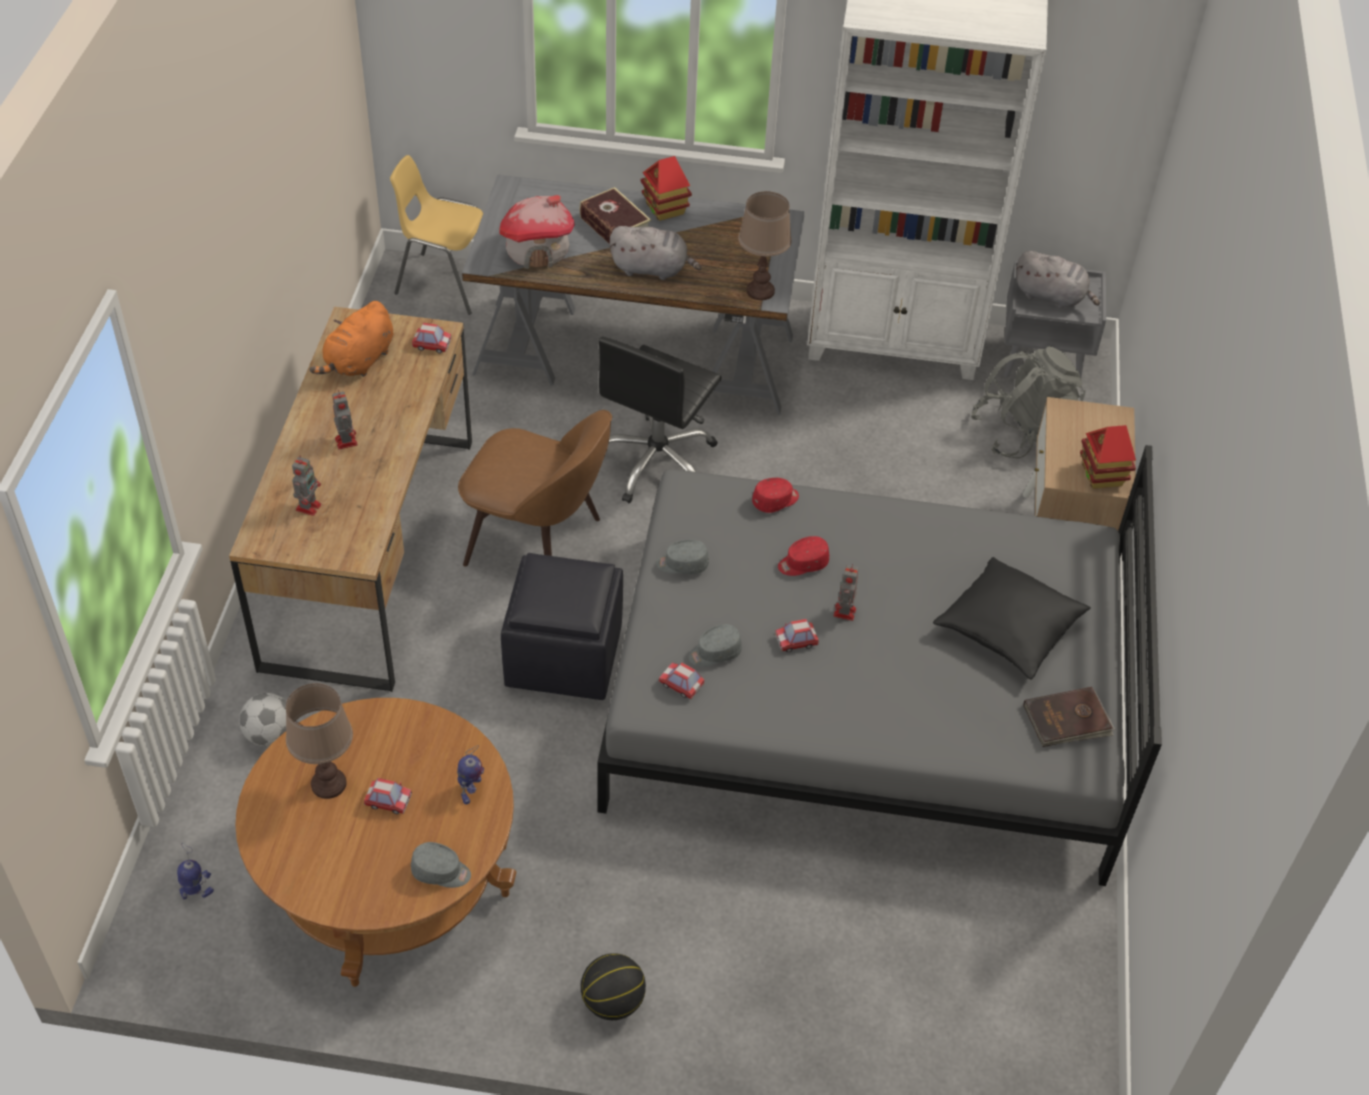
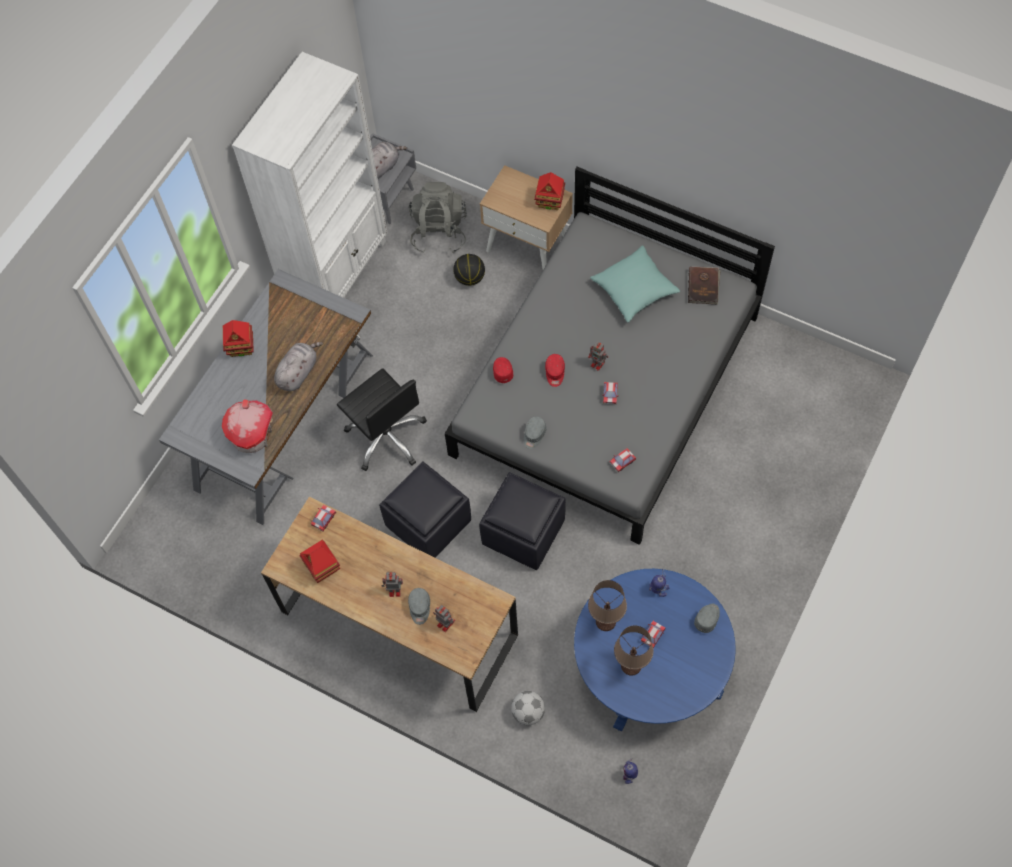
camera: 65 degrees left, 15 degrees up
brown coffee table [235,698,517,987] -> blue coffee table [574,569,736,731]
orange plush toy [309,301,393,377] -> toy house [299,539,340,583]
yellow chair [390,155,483,315] -> none
brown chair [458,410,612,567] -> black ottoman [379,462,471,558]
book [580,187,651,244] -> none
basketball [581,953,646,1020] -> basketball moved to [453,254,485,286]
grey cap [688,624,742,667] -> grey cap moved to [408,588,430,625]
brown table lamp [738,191,792,300] -> brown table lamp moved to [588,580,627,631]
black pillow [933,557,1091,679] -> turquoise pillow [590,245,680,323]

